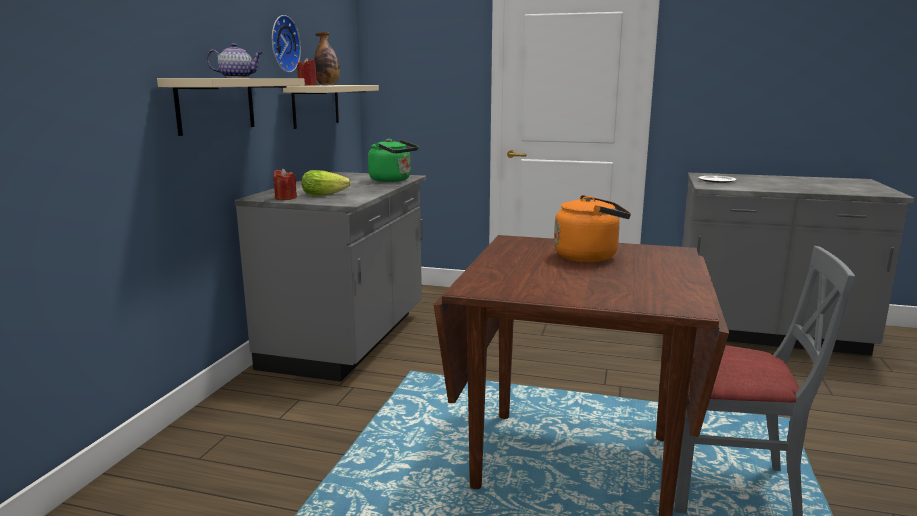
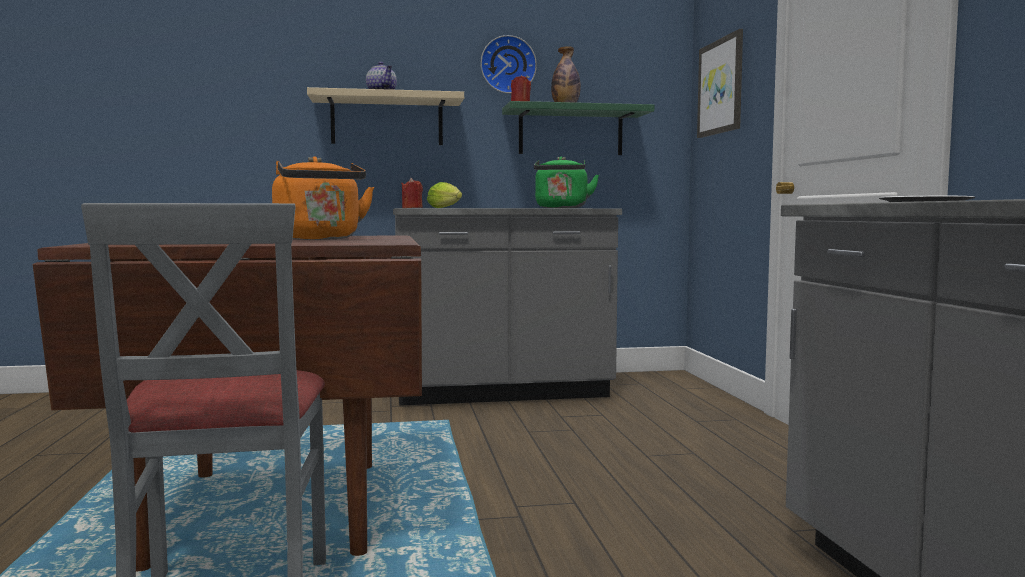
camera: 65 degrees right, 10 degrees down
beige shelf [283,85,379,129] -> green shelf [502,101,654,155]
none -> picture [697,29,743,138]

